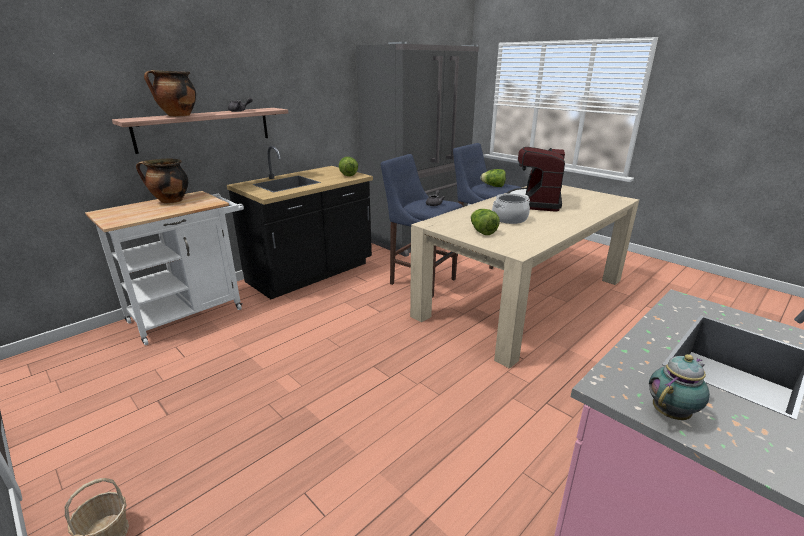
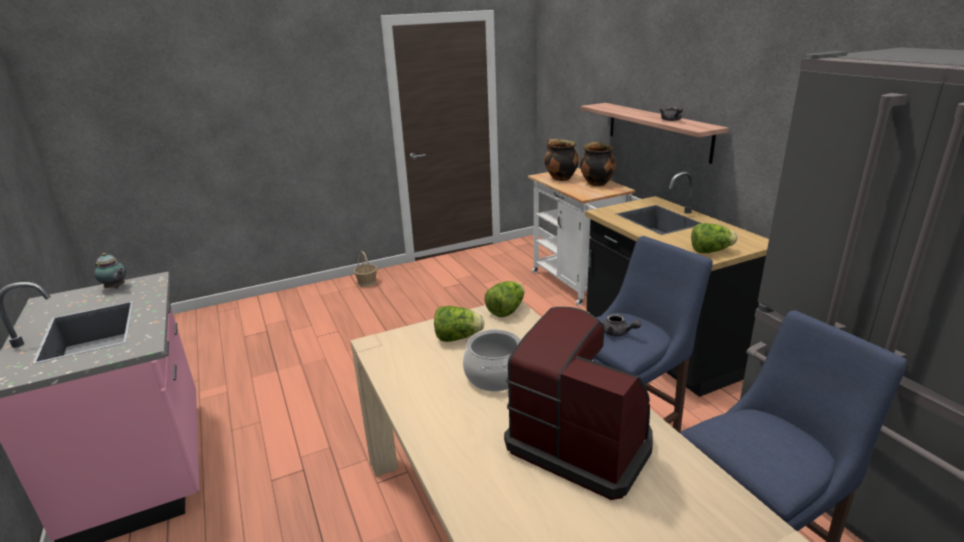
camera: 110 degrees right, 0 degrees up
cooking pot [144,70,196,117] -> cooking pot moved to [544,139,579,181]
lettuce [480,169,506,187] -> lettuce moved to [485,281,525,317]
teapot [649,354,710,420] -> teapot turned 45 degrees counterclockwise [94,253,126,288]

